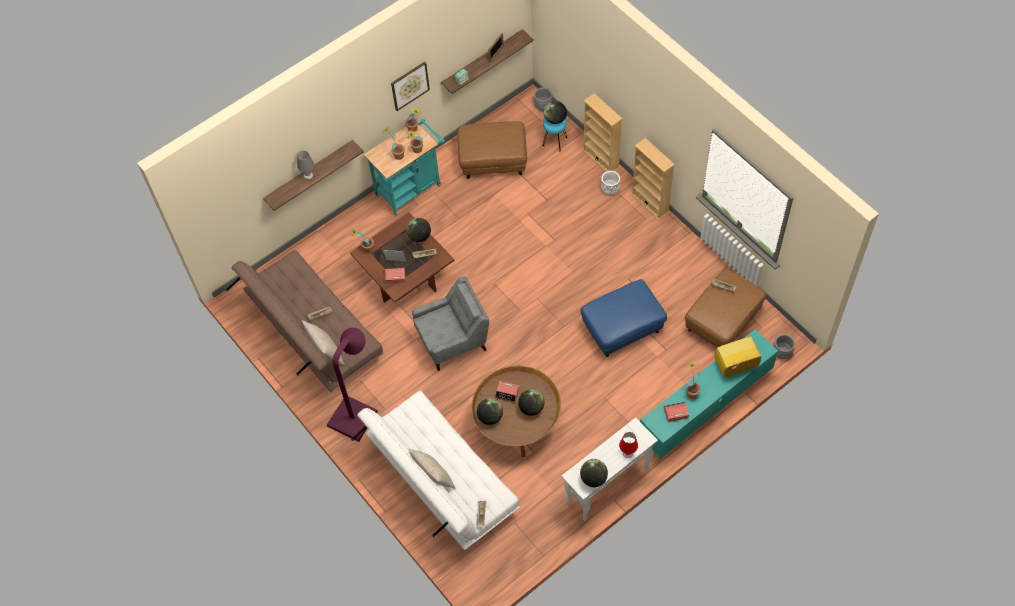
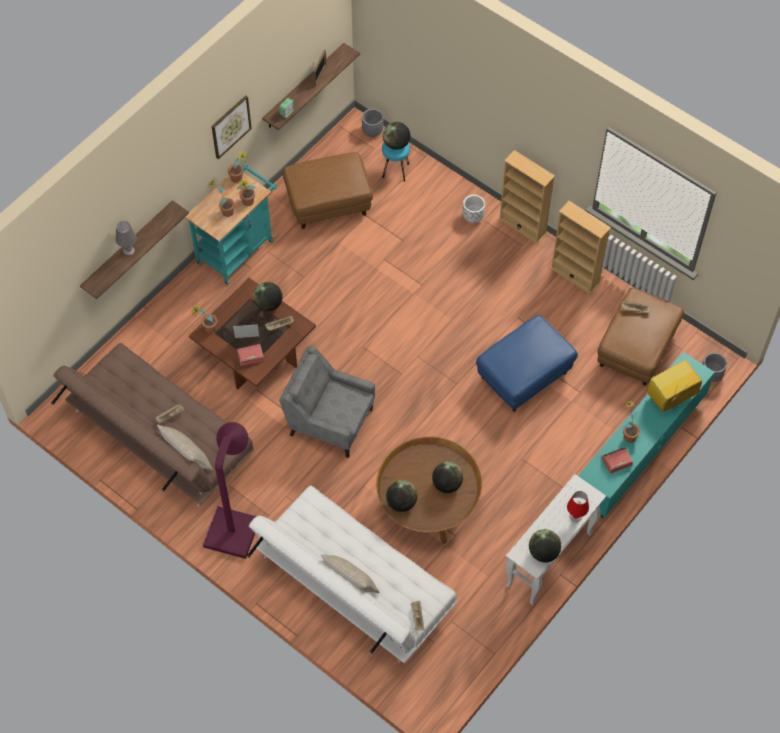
camera: 15 degrees left, 0 degrees up
grey armchair [412,276,489,371] -> grey armchair turned 120 degrees counterclockwise [279,346,375,458]
alarm clock [495,381,520,403] -> none
beige bookcase [583,93,622,172] -> beige bookcase moved to [550,201,611,294]

